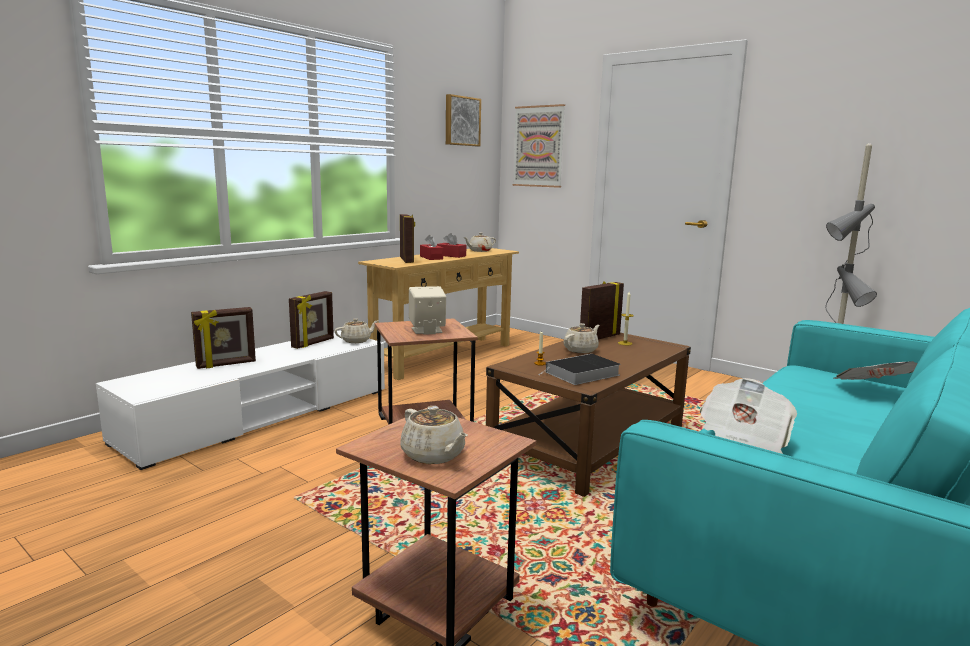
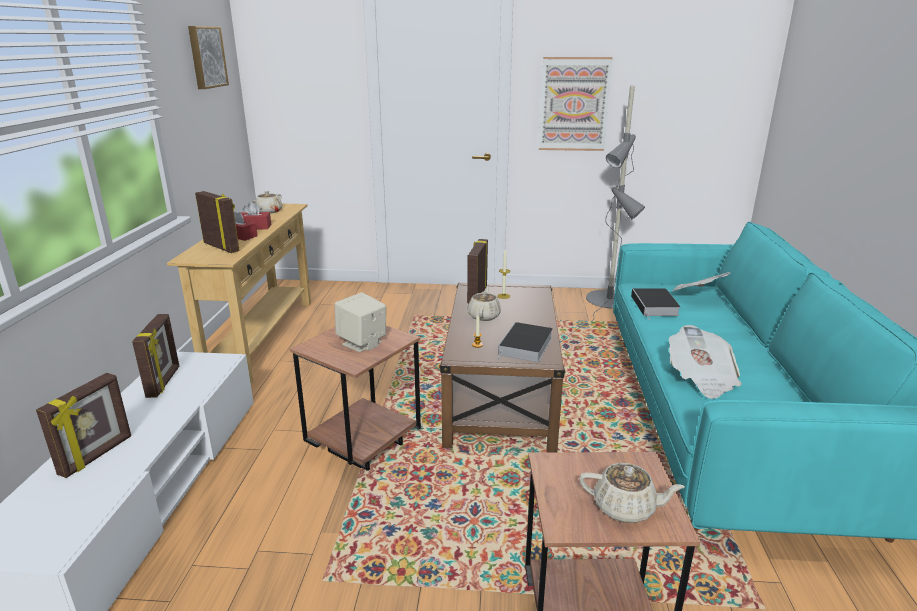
camera: 35 degrees left, 10 degrees up
beige teapot [335,318,378,343] -> none
picture [512,104,565,188] -> picture moved to [539,57,613,151]
none -> book [631,288,681,319]

